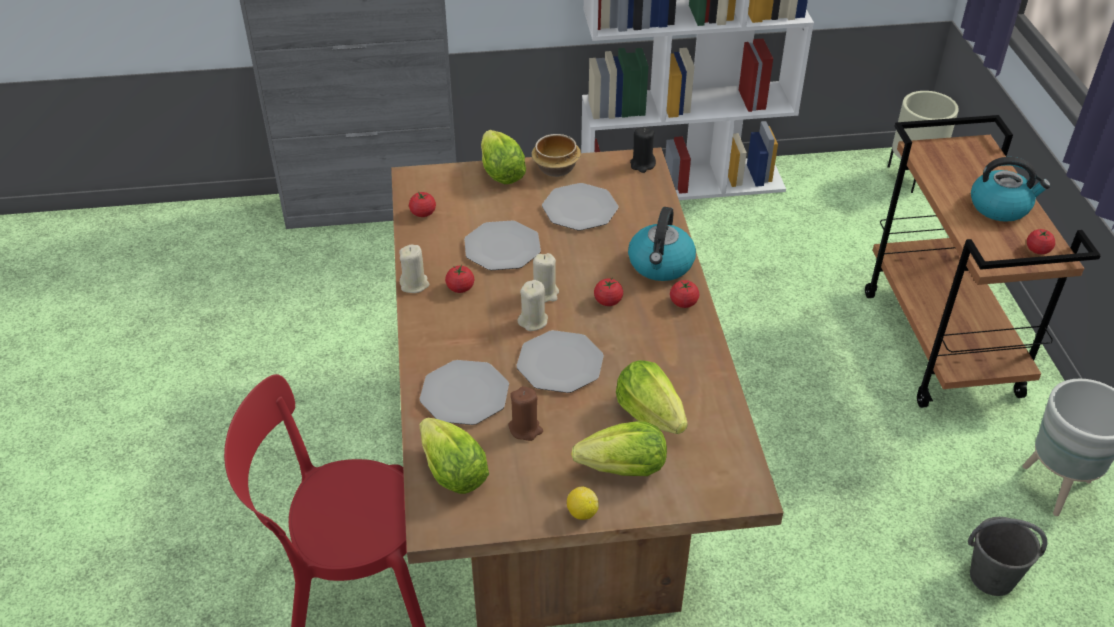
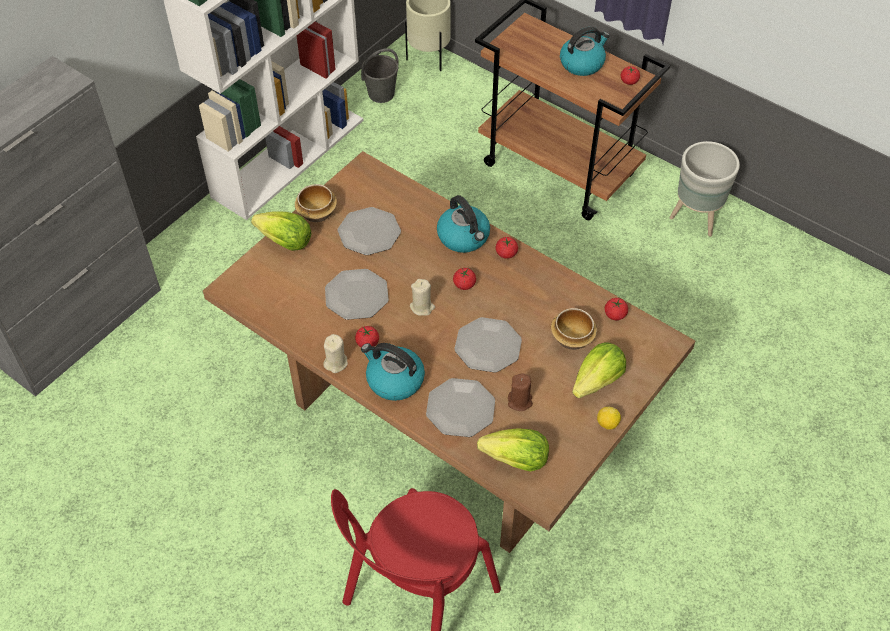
camera: 45 degrees left, 10 degrees up
tomato [409,192,436,217] -> tomato moved to [605,298,628,320]
beige candle [517,280,548,331] -> none
lettuce [616,360,688,434] -> bowl [551,308,597,350]
black candle [630,127,656,173] -> none
grey bucket [968,517,1048,596] -> grey bucket moved to [361,48,399,103]
none -> kettle [361,343,425,401]

